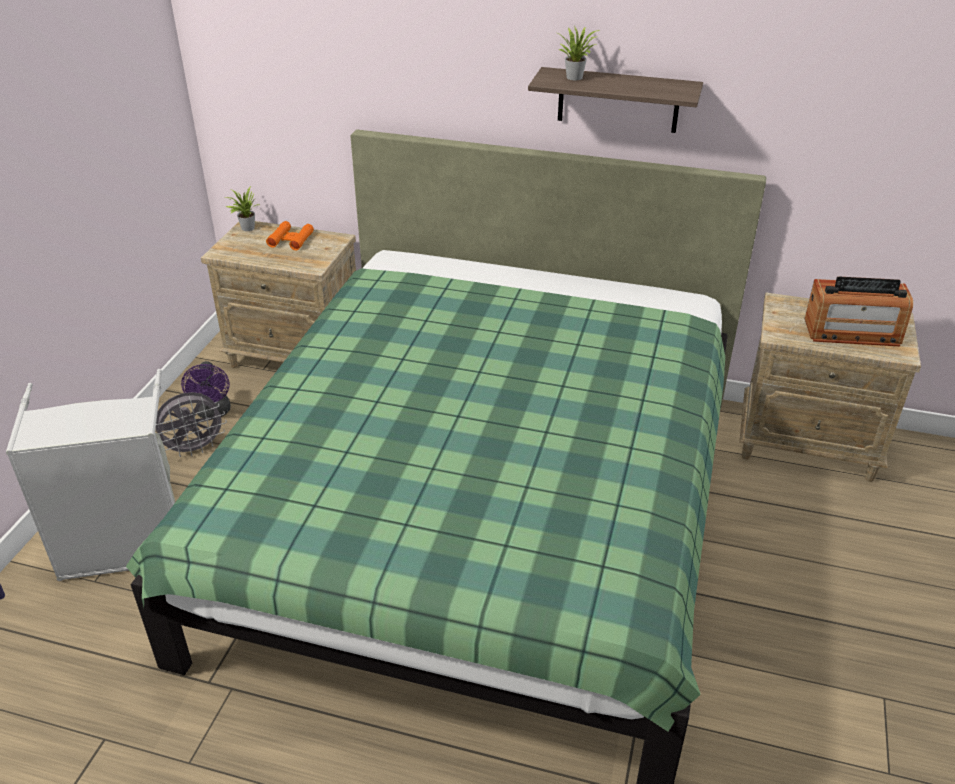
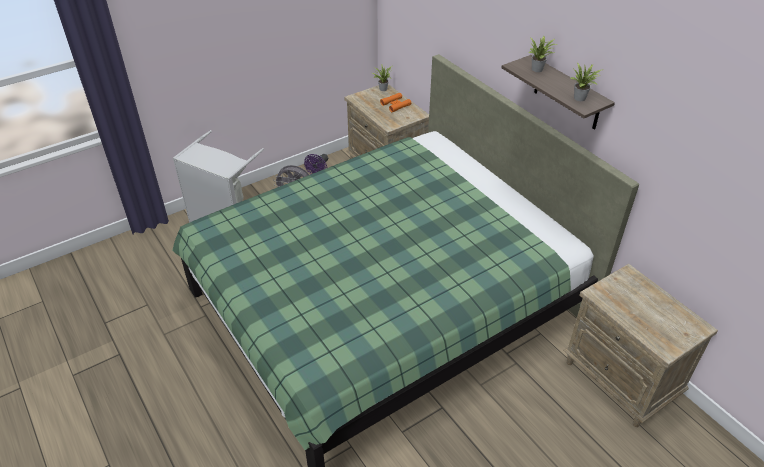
camera: 40 degrees right, 5 degrees up
radio [805,277,913,346] -> none
none -> potted plant [571,63,604,101]

